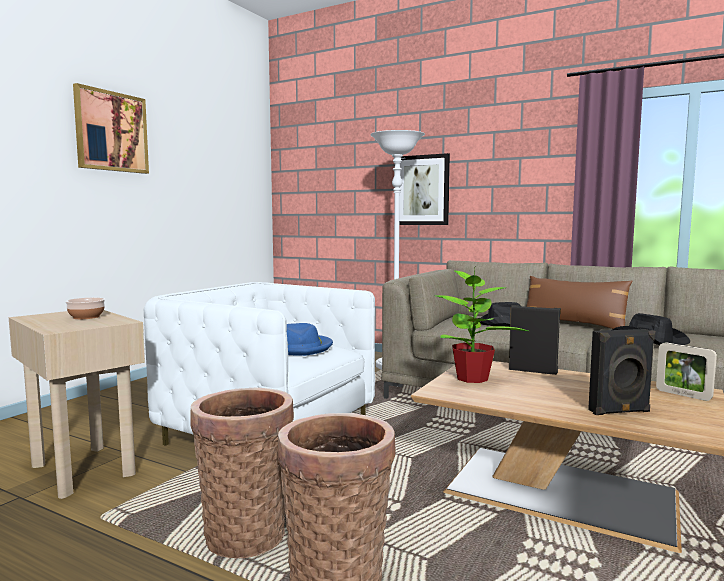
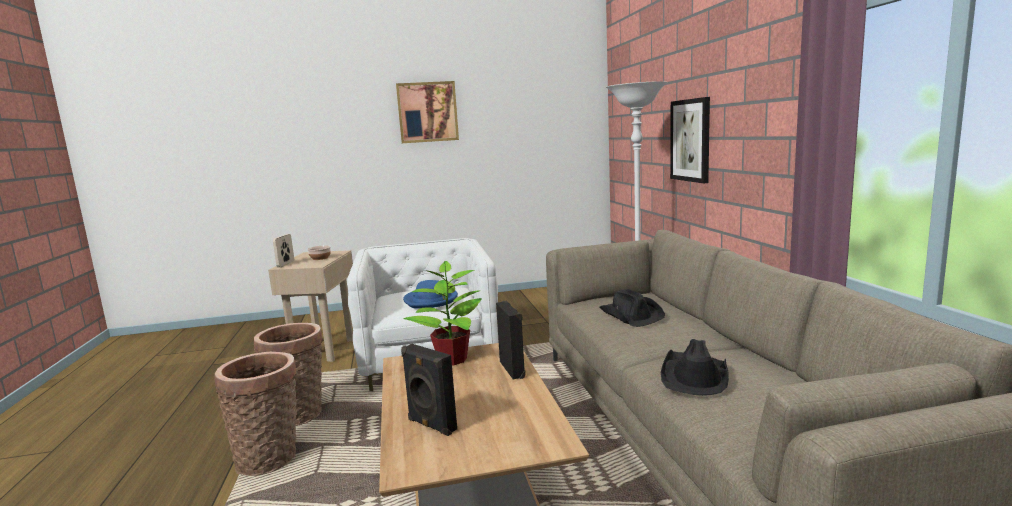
camera: 50 degrees right, 5 degrees up
brown pillow [526,276,632,329] -> none
picture frame [656,342,717,401] -> picture frame moved to [273,234,294,267]

